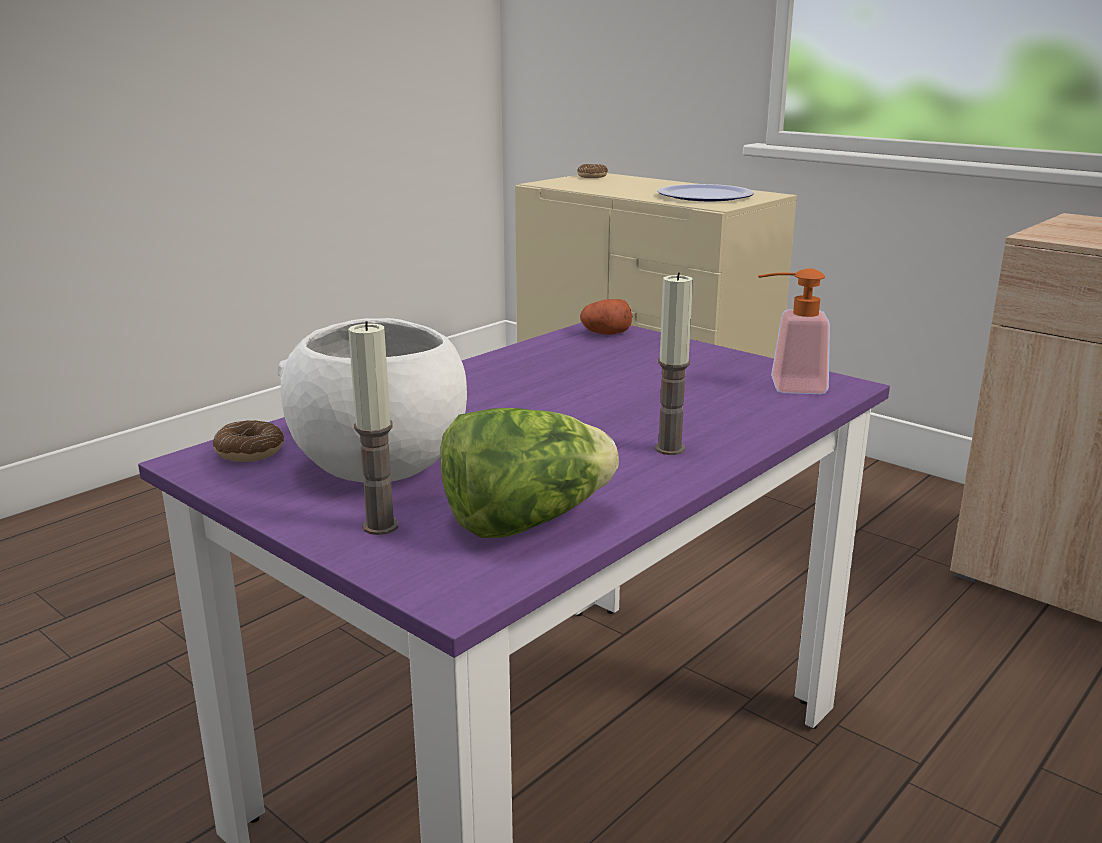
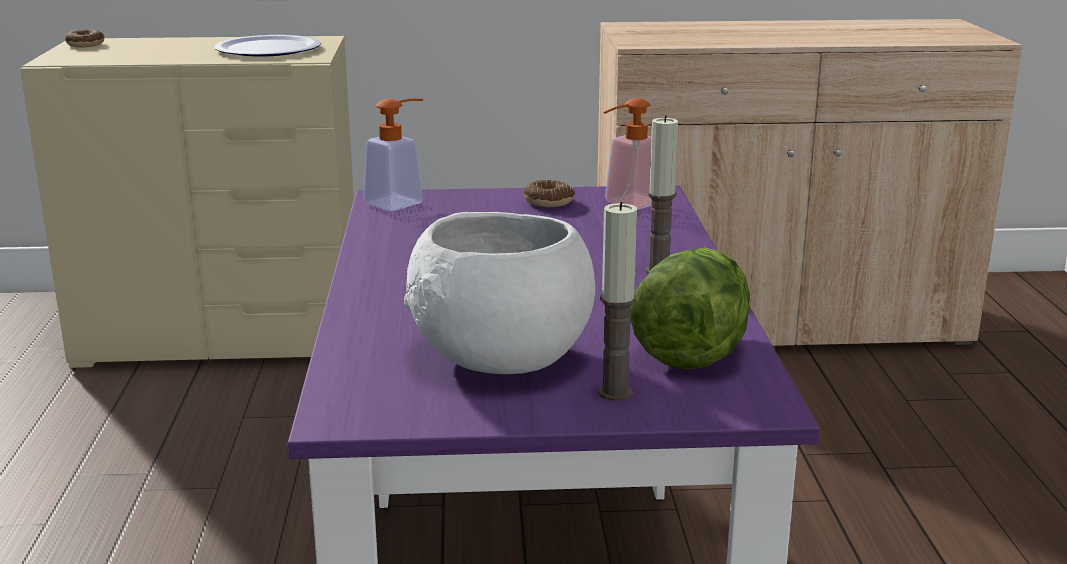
camera: 45 degrees left, 0 degrees up
donut [213,420,284,462] -> donut moved to [523,180,575,207]
potato [580,299,632,335] -> soap dispenser [364,98,423,211]

